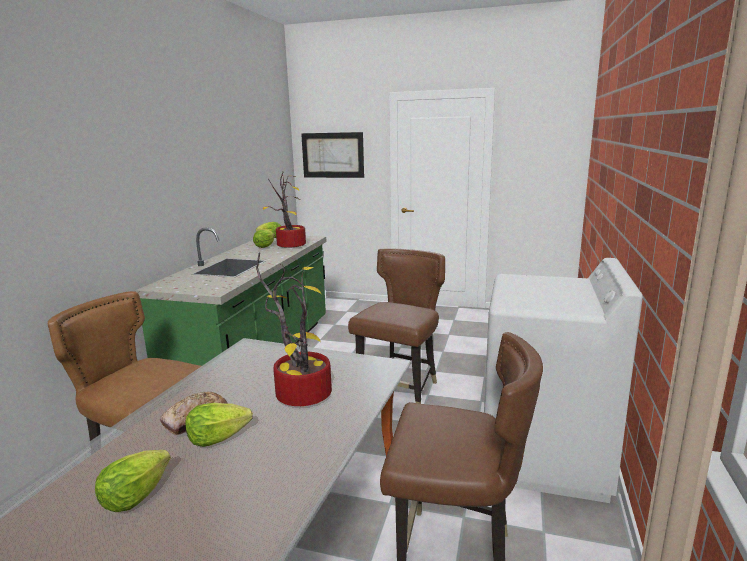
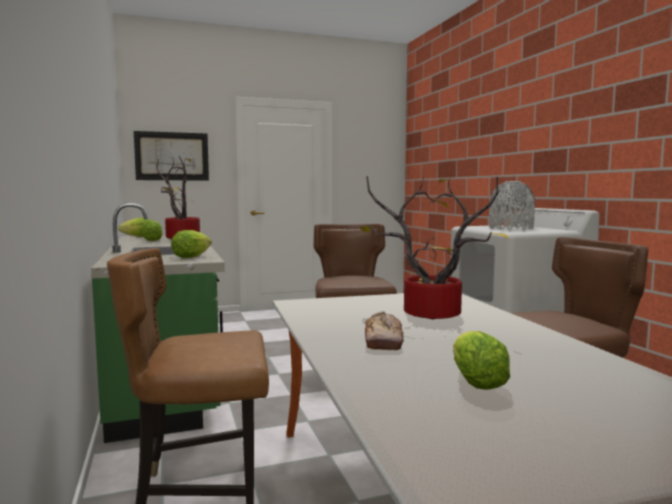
camera: 35 degrees left, 10 degrees down
lettuce [185,403,253,447] -> lettuce moved to [171,230,212,258]
none -> grey vase [489,181,535,229]

